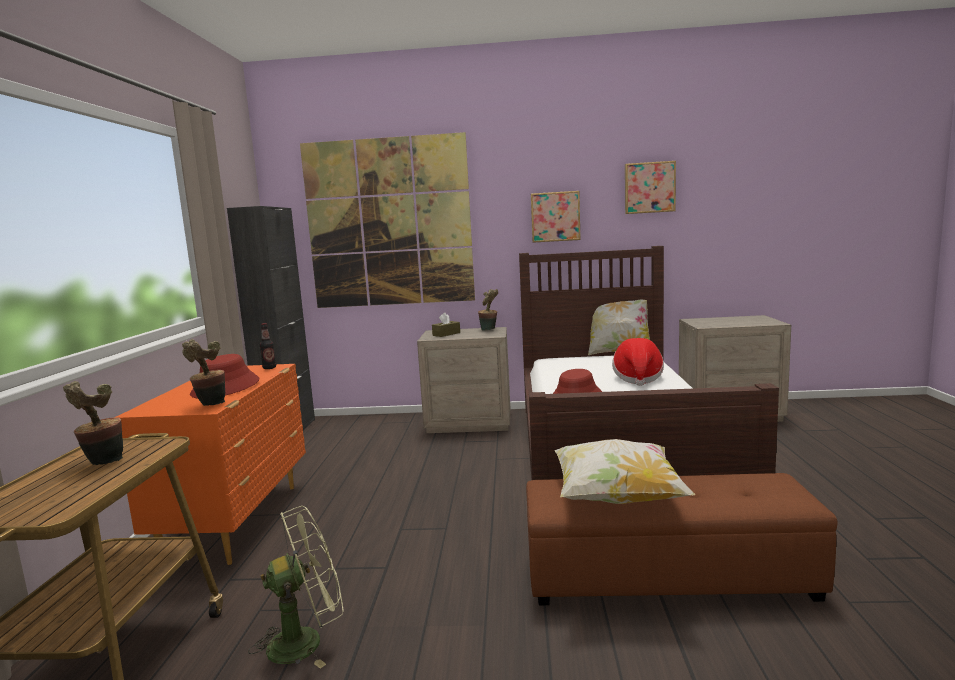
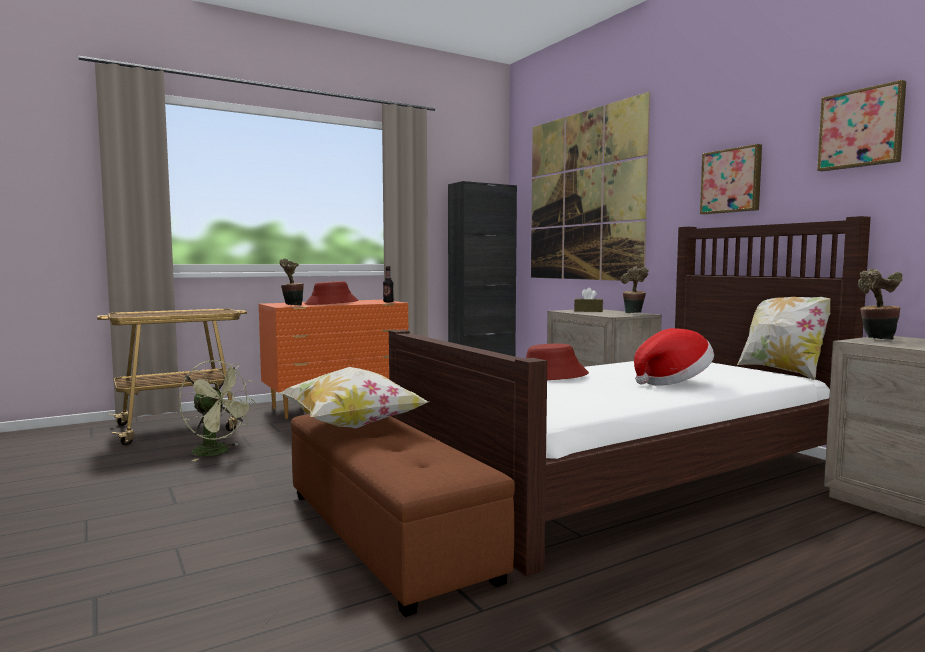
camera: 55 degrees right, 5 degrees down
potted plant [63,381,123,465] -> potted plant moved to [858,268,903,340]

